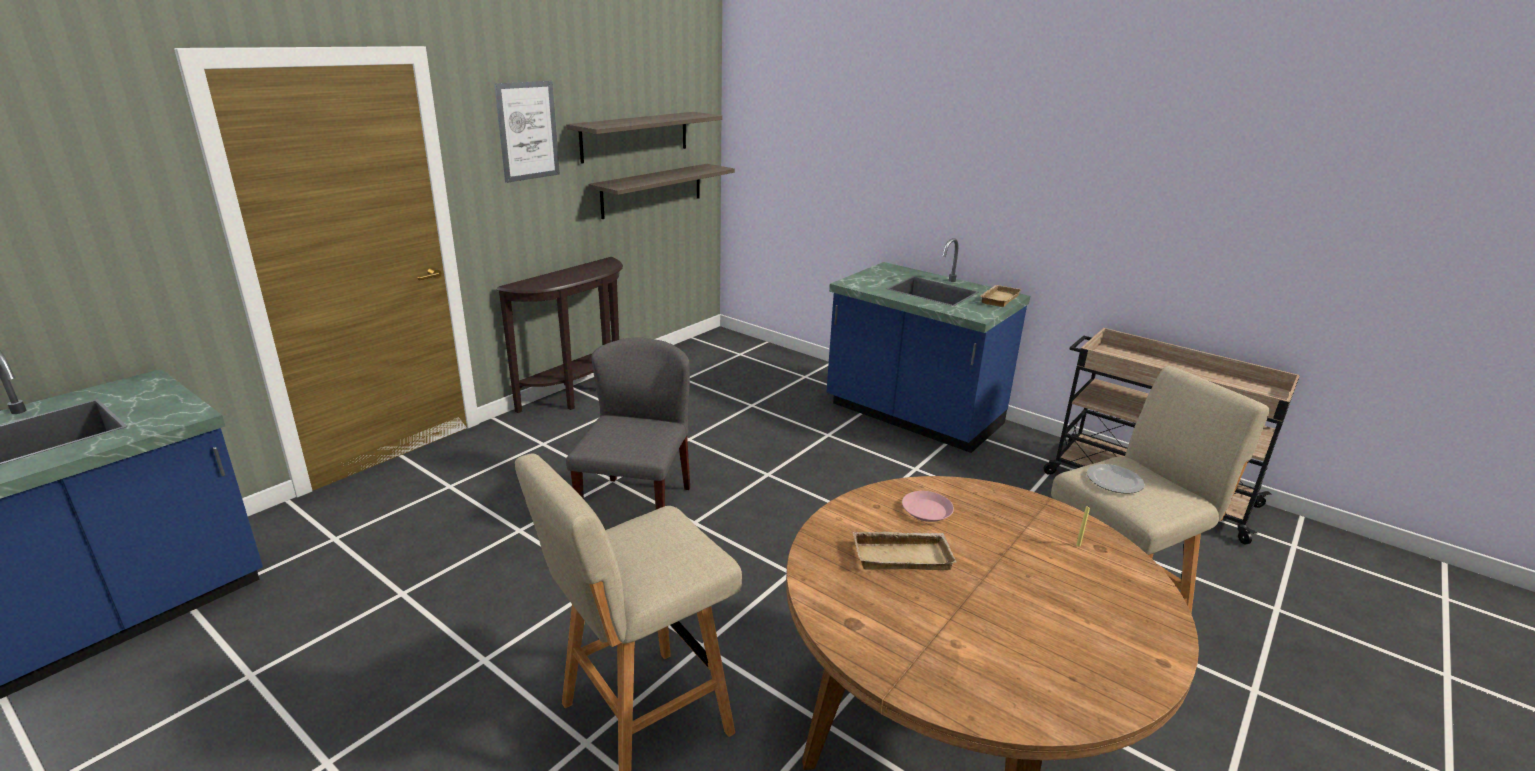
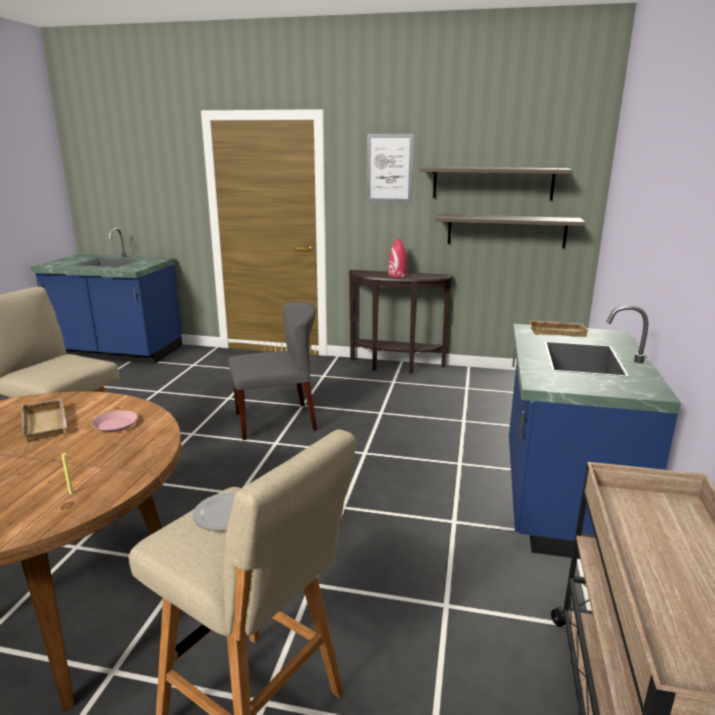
camera: 65 degrees right, 5 degrees down
beige tray [980,285,1022,307] -> beige tray moved to [529,320,589,337]
none -> red vase [388,239,407,277]

